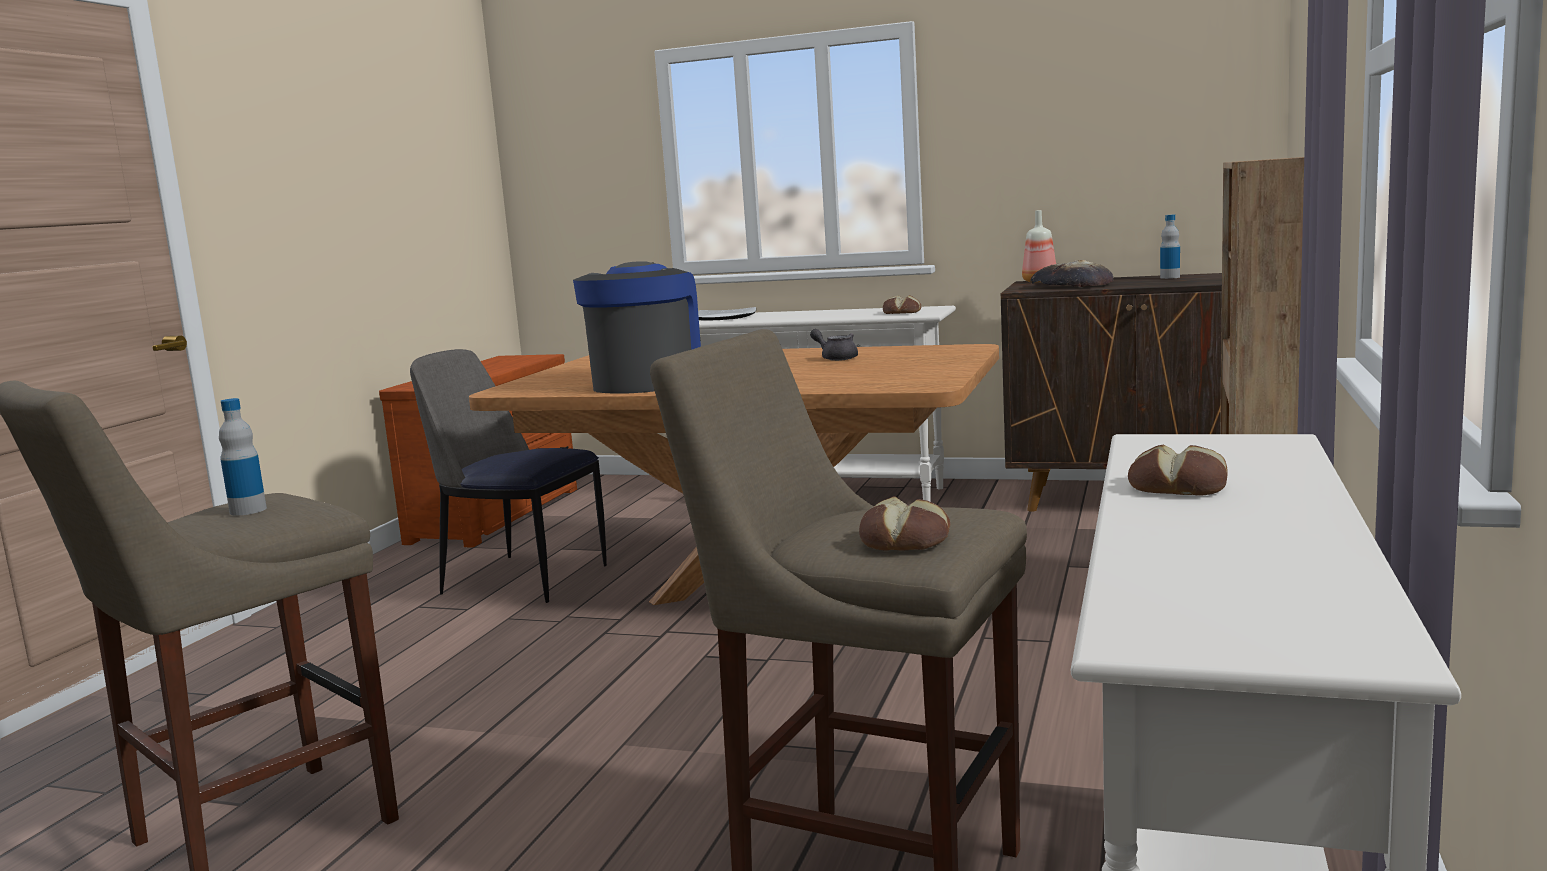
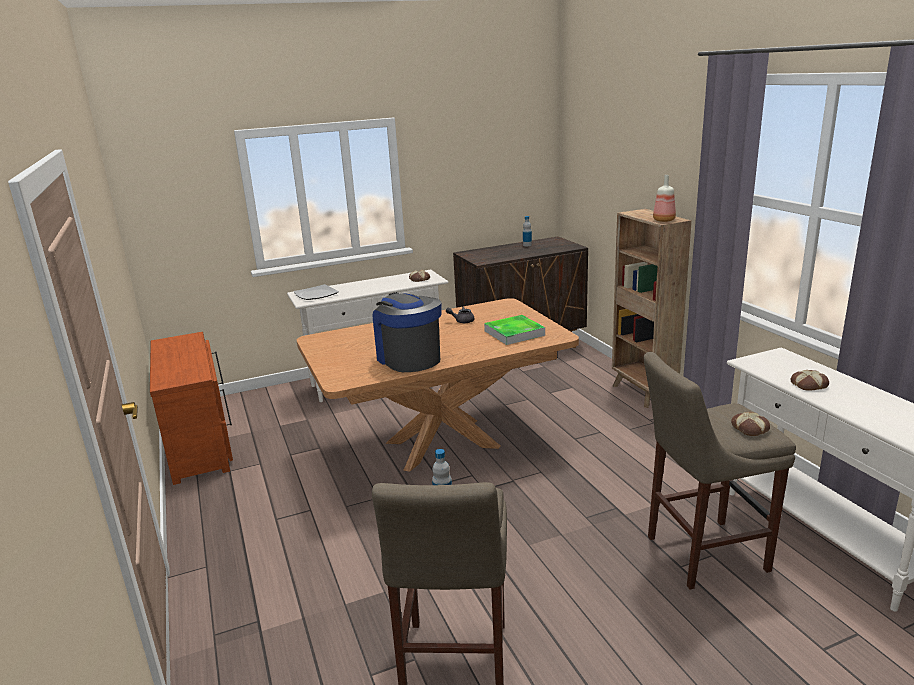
camera: 40 degrees left, 10 degrees up
chair [410,349,607,603] -> none
bottle [1022,210,1056,283] -> bottle moved to [653,175,676,222]
bread [1030,260,1113,287] -> none
none -> tray [484,315,545,345]

